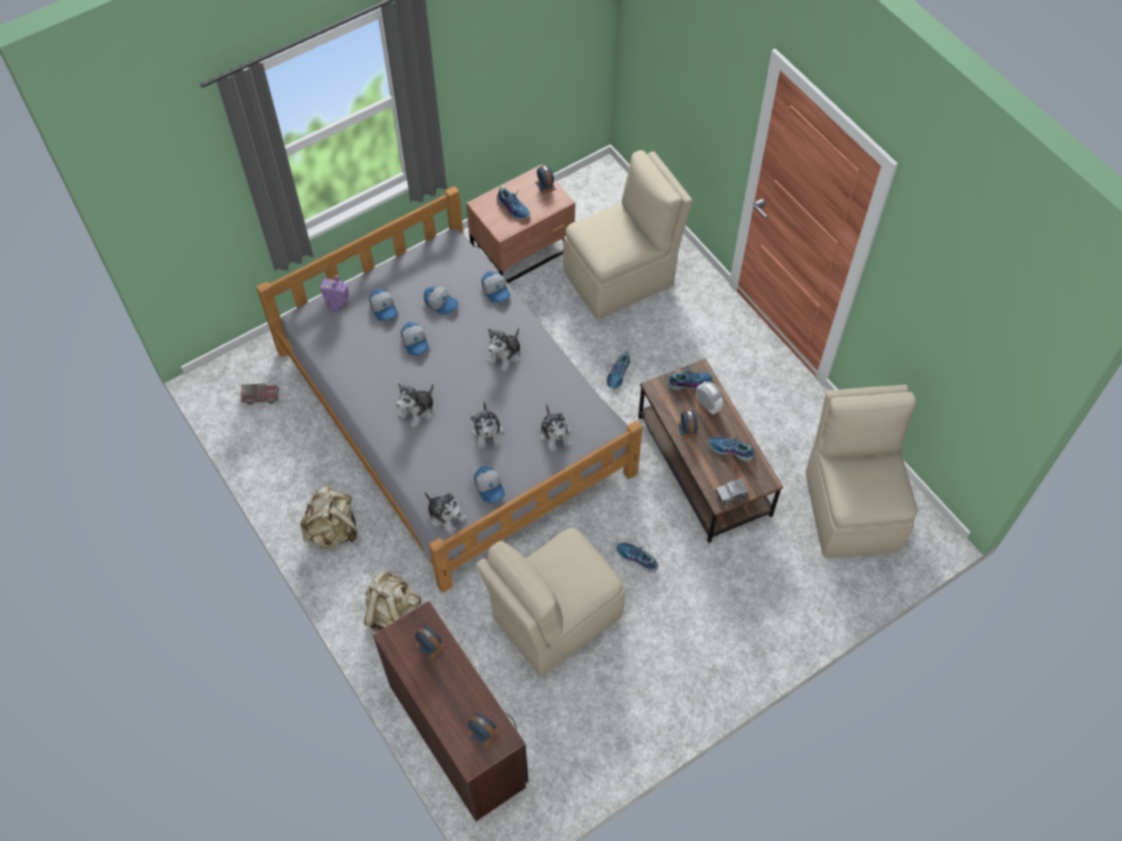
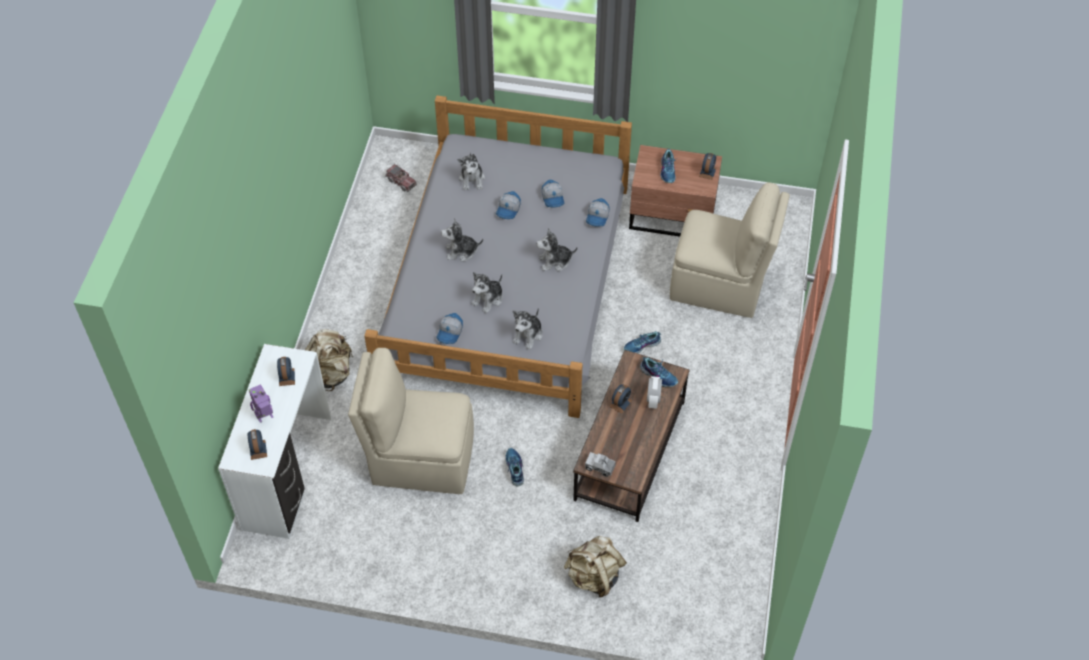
camera: 45 degrees right, 5 degrees down
beige backpack [300,486,357,549] -> beige backpack moved to [564,536,627,598]
toy robot [320,275,349,314] -> toy robot moved to [249,385,273,423]
cap [369,289,398,321] -> none
brown desk [373,601,528,821] -> white desk [218,344,331,539]
plush toy [425,492,467,534] -> plush toy moved to [457,152,485,190]
shoe [709,437,755,461] -> none
beige chair [805,385,917,558] -> none

